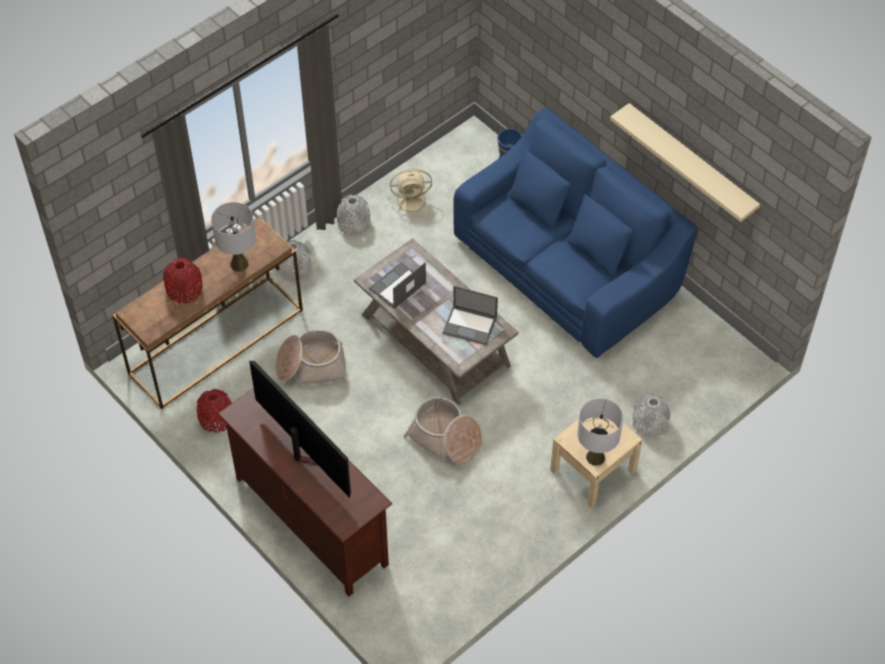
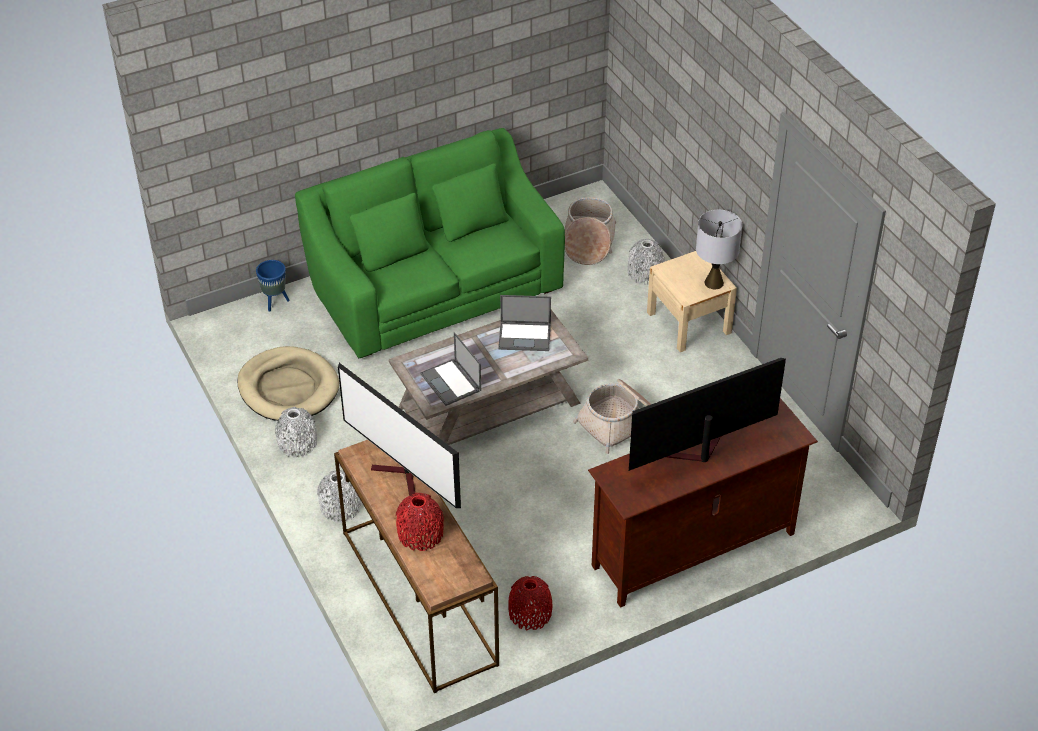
camera: 75 degrees left, 10 degrees down
grey table lamp [211,202,256,271] -> television [338,363,461,508]
basket [275,330,347,388] -> basket moved to [565,197,616,265]
beige fan [389,169,433,217] -> beige dog bed [237,346,339,421]
laptop [443,286,498,345] -> laptop turned 60 degrees clockwise [498,295,551,351]
blue sofa [454,107,698,358] -> green sofa [295,128,565,358]
beige shelf [610,103,760,222] -> none

